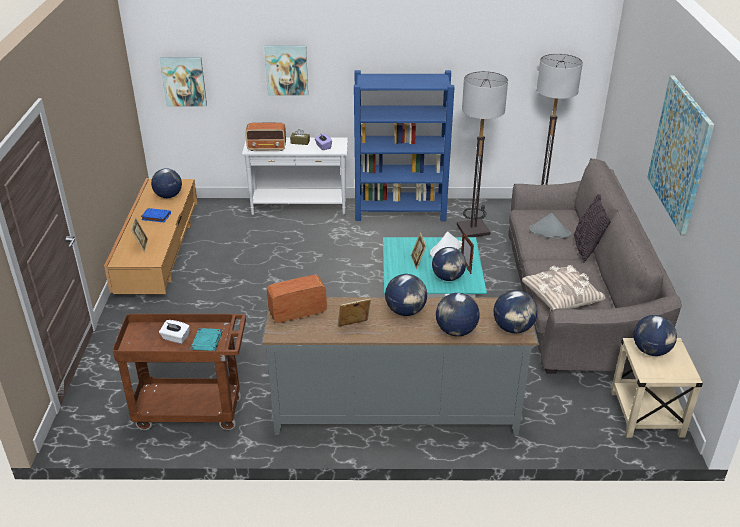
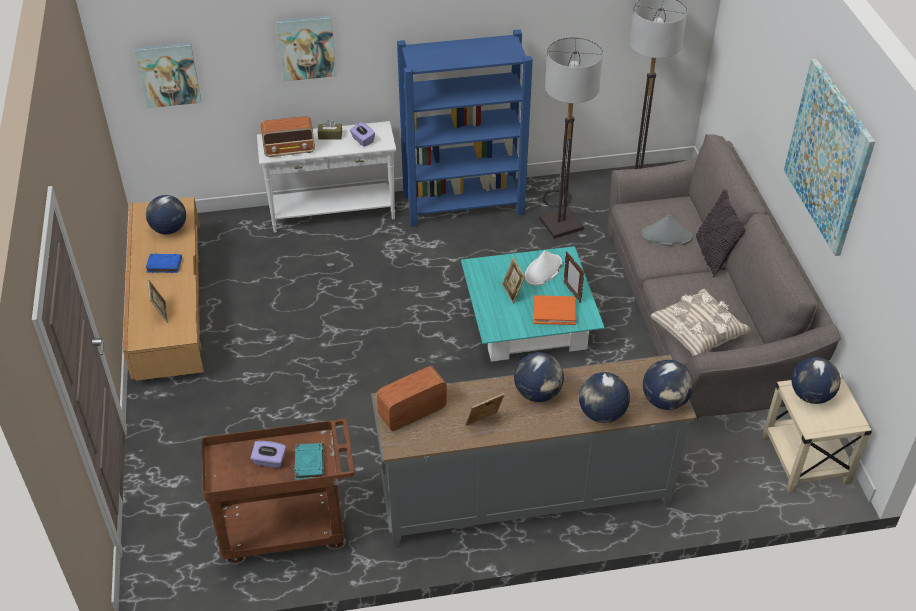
camera: 10 degrees left, 10 degrees up
white tissue box [159,320,190,344] -> purple tissue box [251,441,286,468]
globe [432,247,466,281] -> orange book [534,295,576,325]

